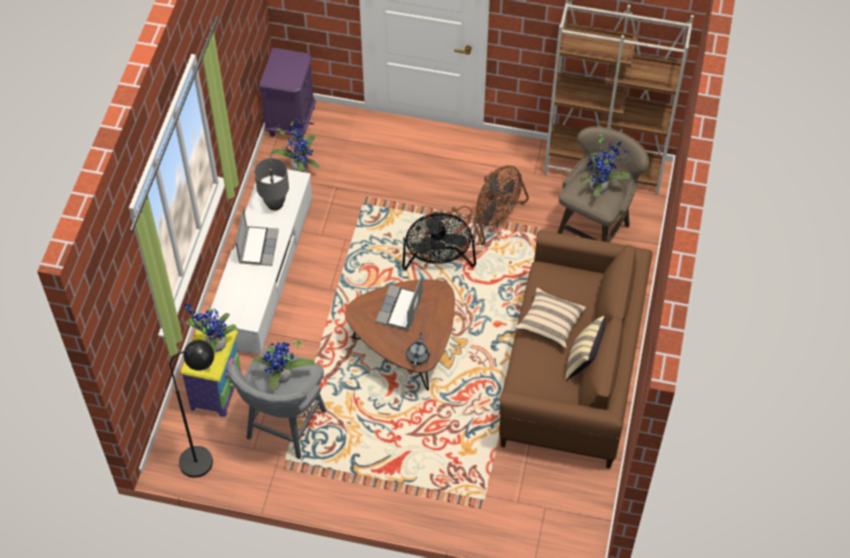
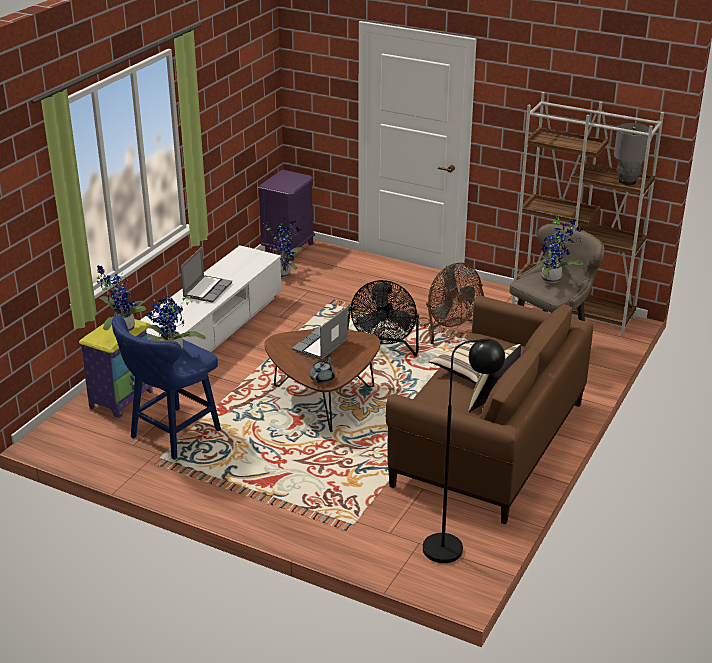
camera: 15 degrees right, 25 degrees down
black floor lamp [169,340,214,478] -> black floor lamp moved to [423,338,505,563]
grey stool [227,347,327,459] -> blue stool [112,316,221,460]
grey table lamp [254,158,289,210] -> grey table lamp moved to [614,123,649,185]

